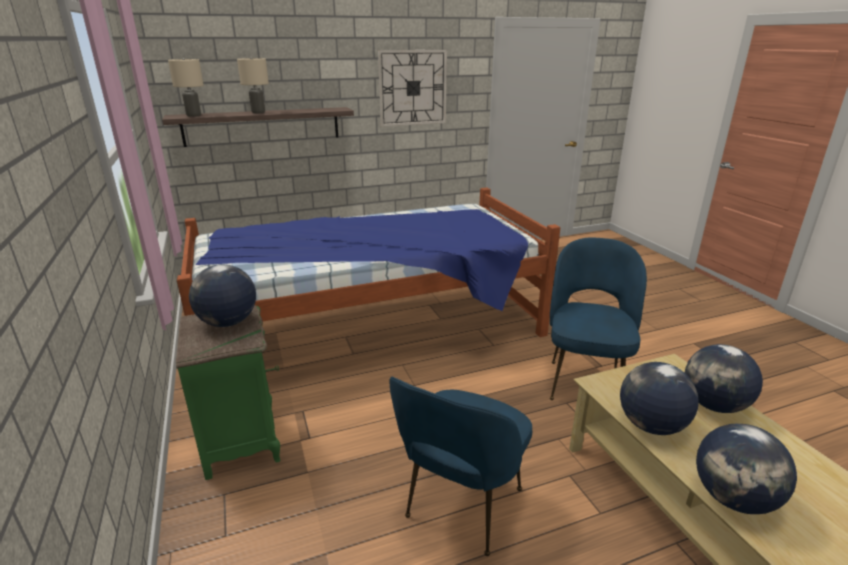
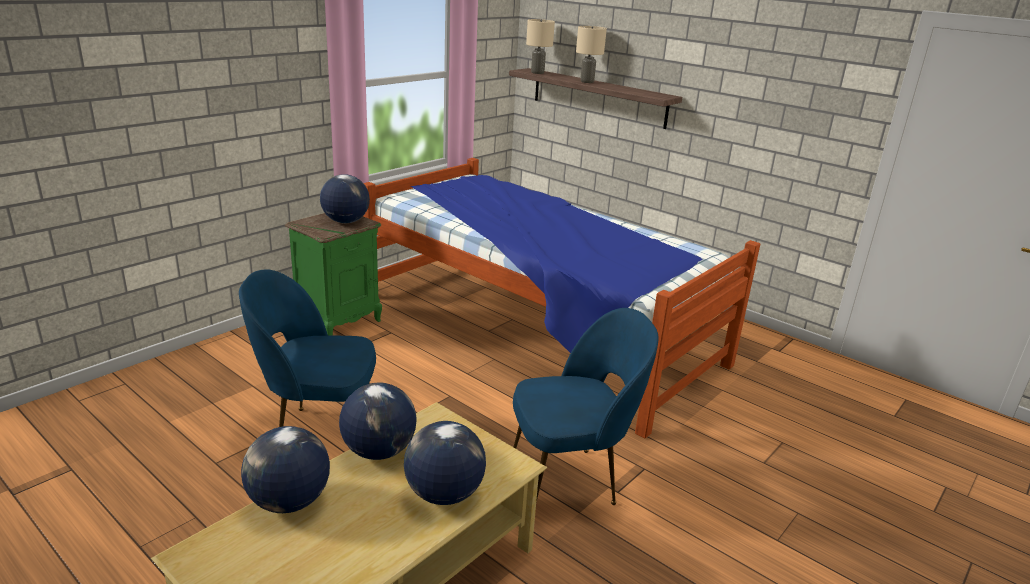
camera: 60 degrees right, 0 degrees up
wall clock [378,50,447,127] -> none

